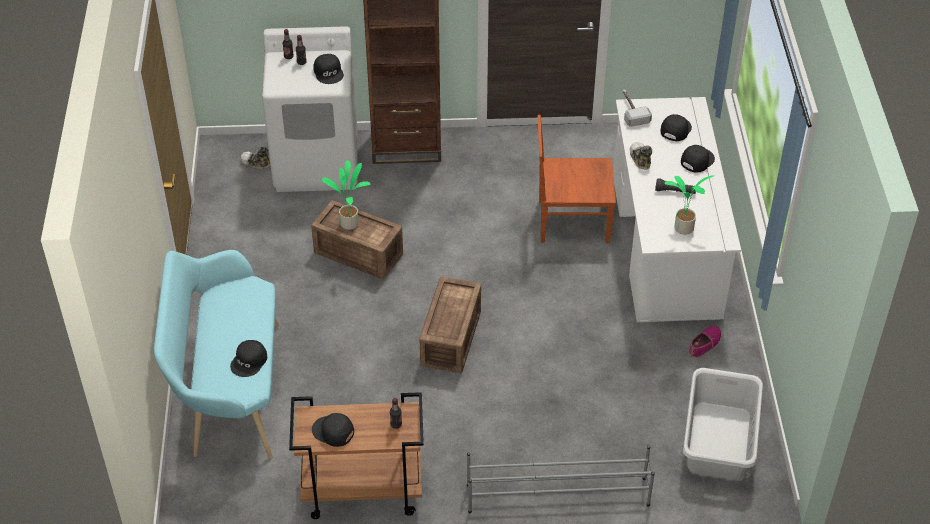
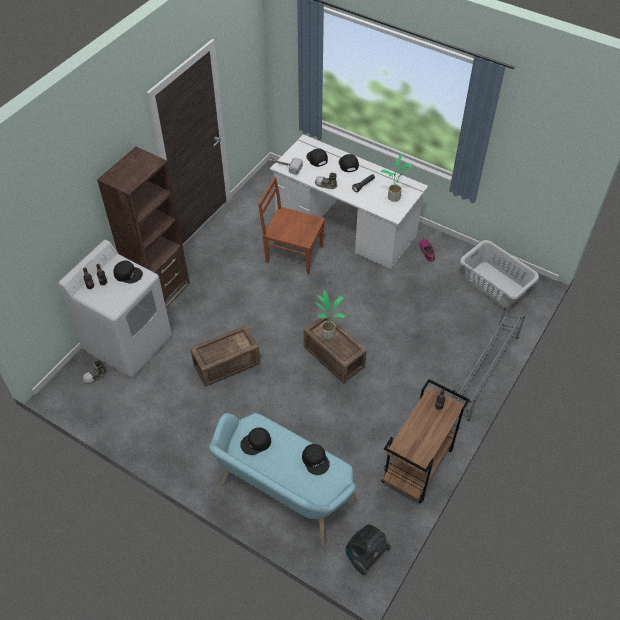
camera: 55 degrees left, 5 degrees up
black cap [312,413,354,447] -> black cap moved to [240,428,271,455]
potted plant [322,160,370,230] -> potted plant moved to [316,290,345,339]
brown chair [538,115,616,243] -> brown chair turned 75 degrees clockwise [258,176,325,274]
none -> vacuum cleaner [345,524,391,575]

